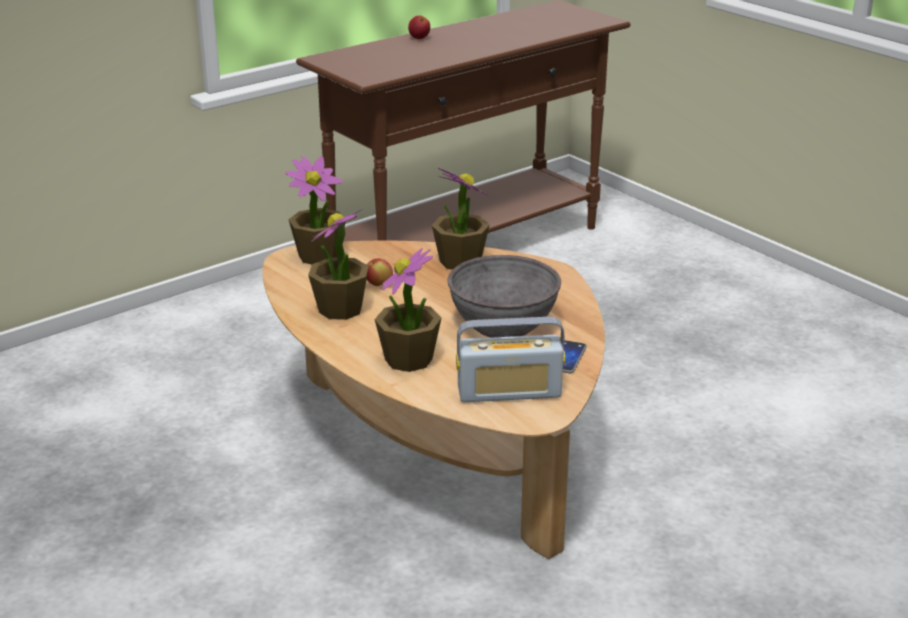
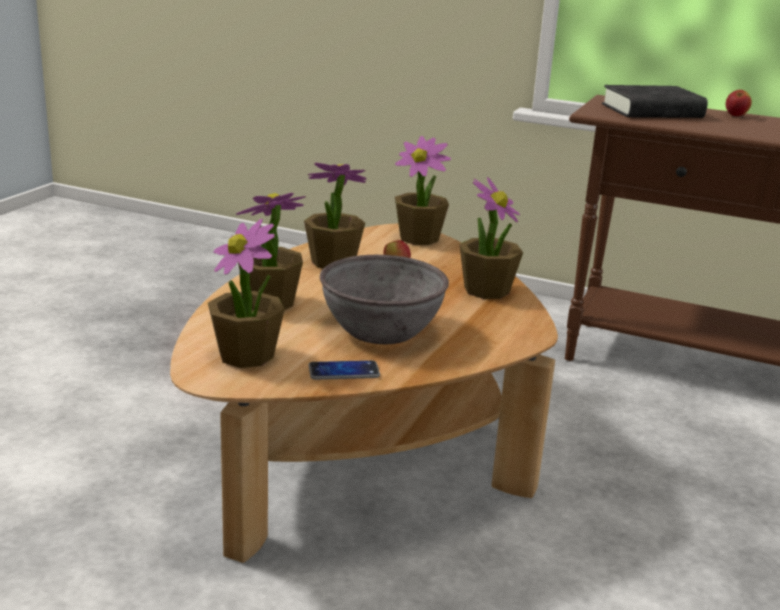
camera: 60 degrees right, 5 degrees down
radio [456,317,565,402] -> potted plant [208,219,285,368]
none -> black book [602,85,708,118]

